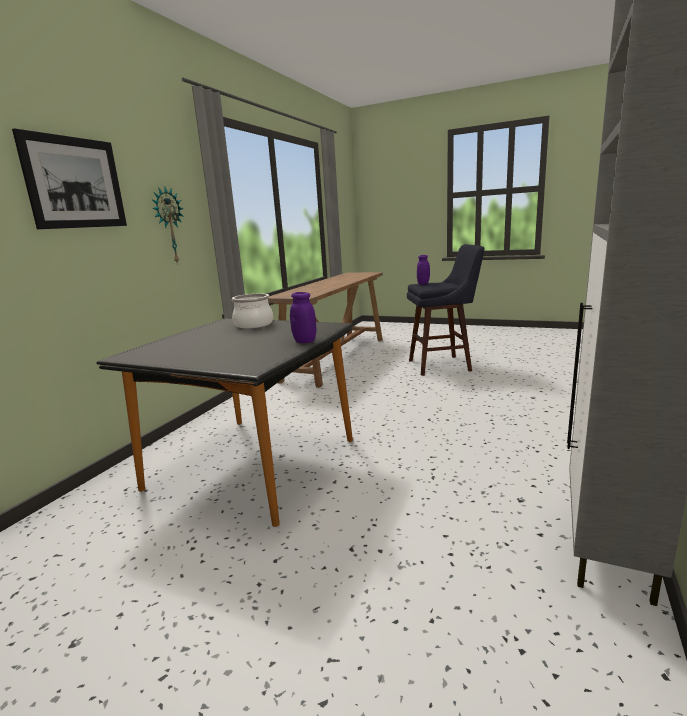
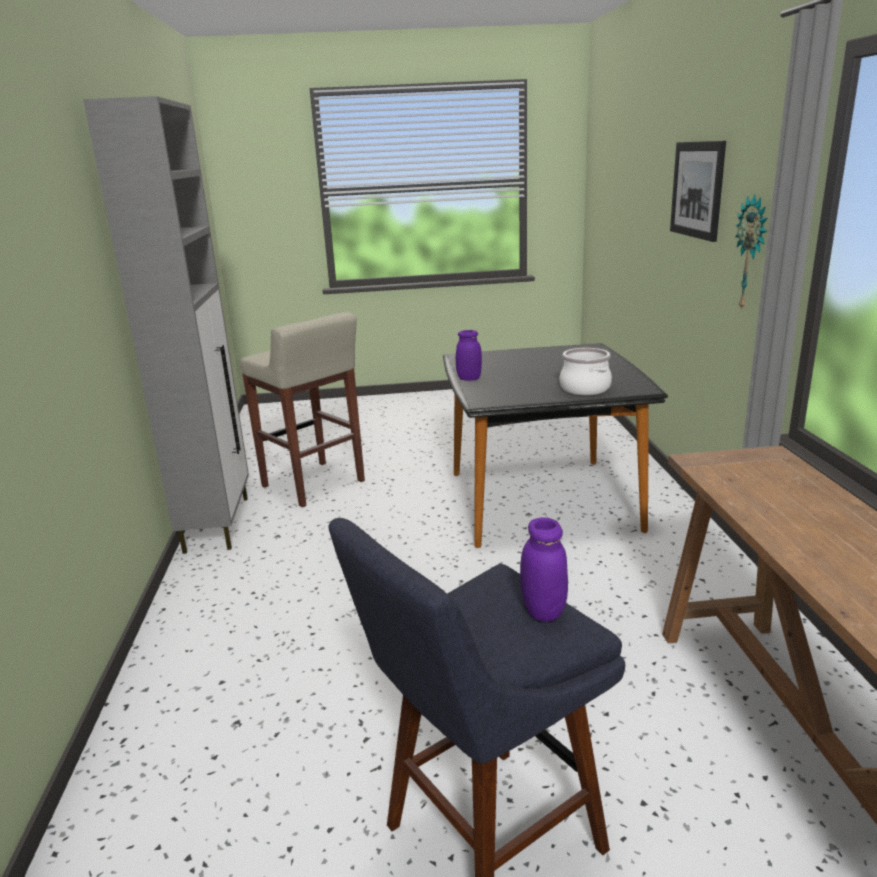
camera: 150 degrees right, 5 degrees up
none -> beige stool [240,312,365,507]

